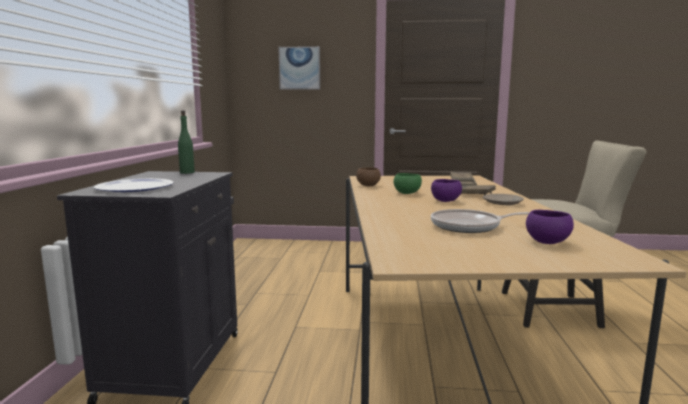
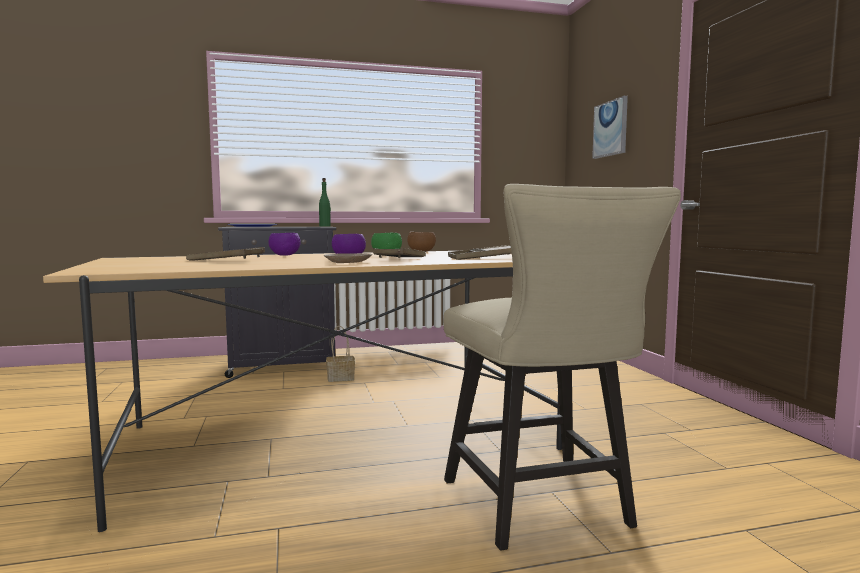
camera: 70 degrees right, 5 degrees down
frying pan [431,209,530,233] -> brown tray [186,247,265,261]
purple bowl [526,210,574,244] -> purple bowl moved to [268,233,301,255]
none -> basket [326,326,355,382]

